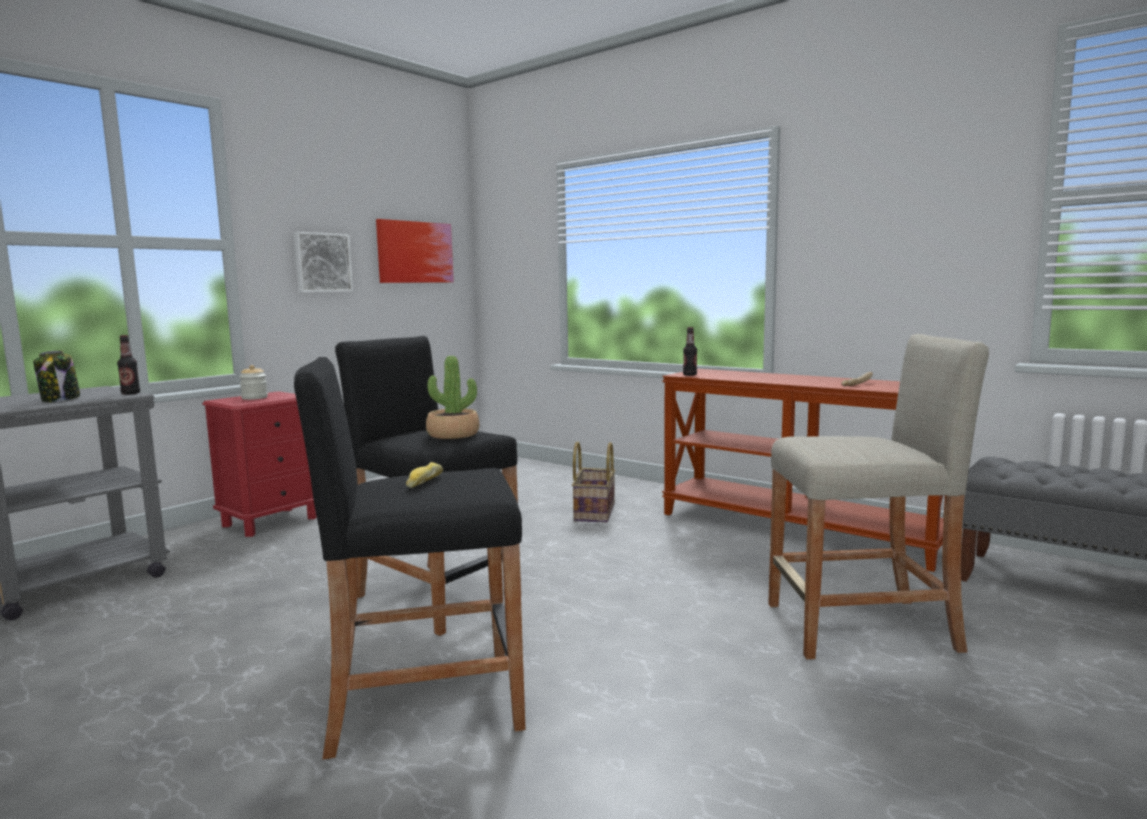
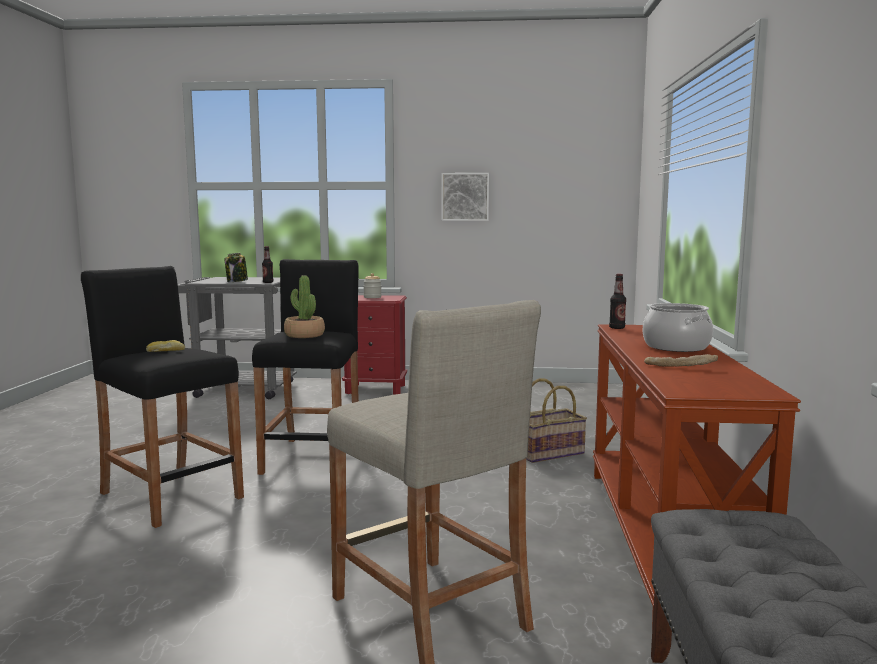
camera: 55 degrees right, 0 degrees up
picture [376,219,454,283] -> none
none -> cooking pot [643,303,713,352]

